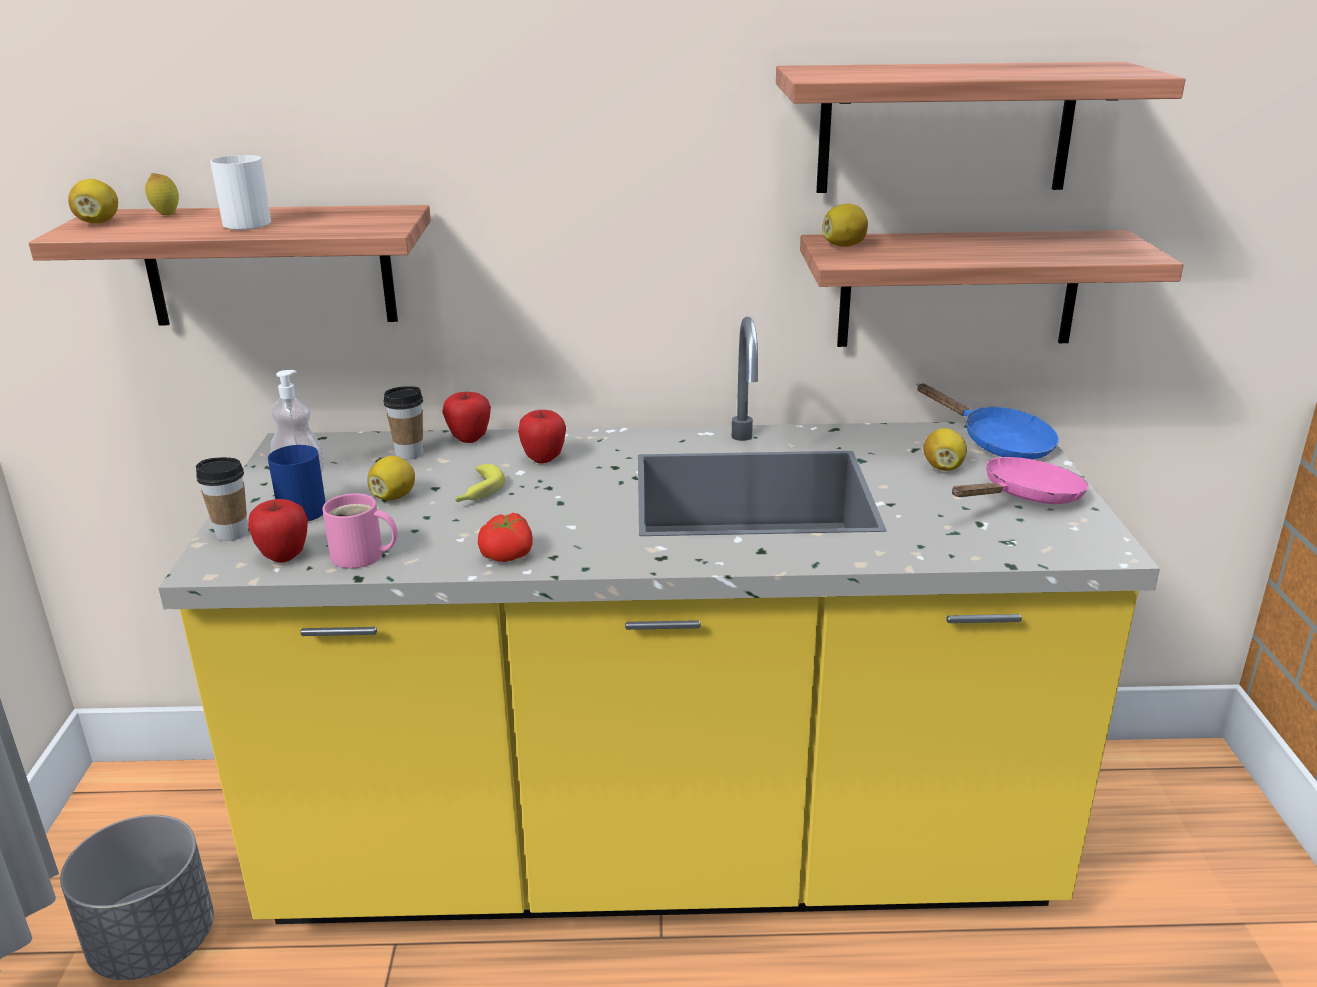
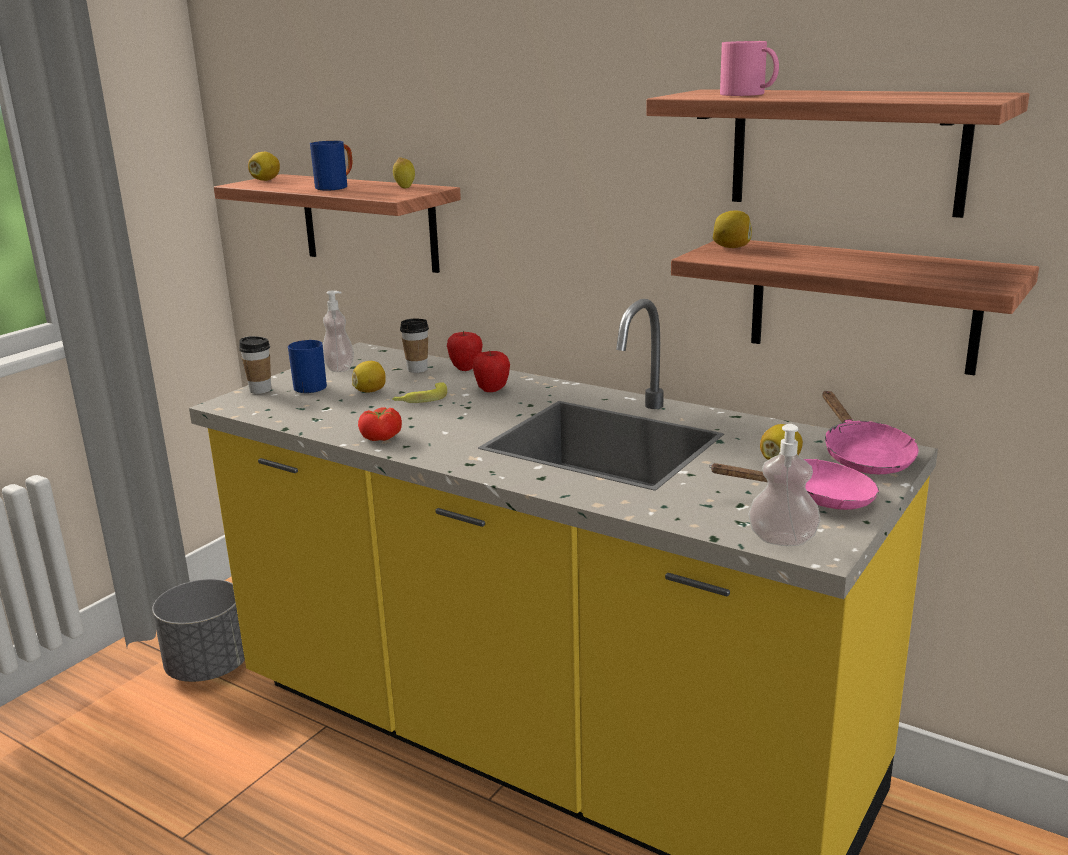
camera: 35 degrees right, 5 degrees down
lemon [145,173,179,216] -> lemon moved to [393,157,415,189]
white mug [210,155,271,230] -> blue mug [310,141,352,191]
apple [248,499,308,563] -> none
pink mug [322,493,398,568] -> pink mug moved to [720,41,779,96]
blue frying pan [917,383,1059,460] -> pink frying pan [822,391,918,474]
none -> soap dispenser [748,424,821,546]

